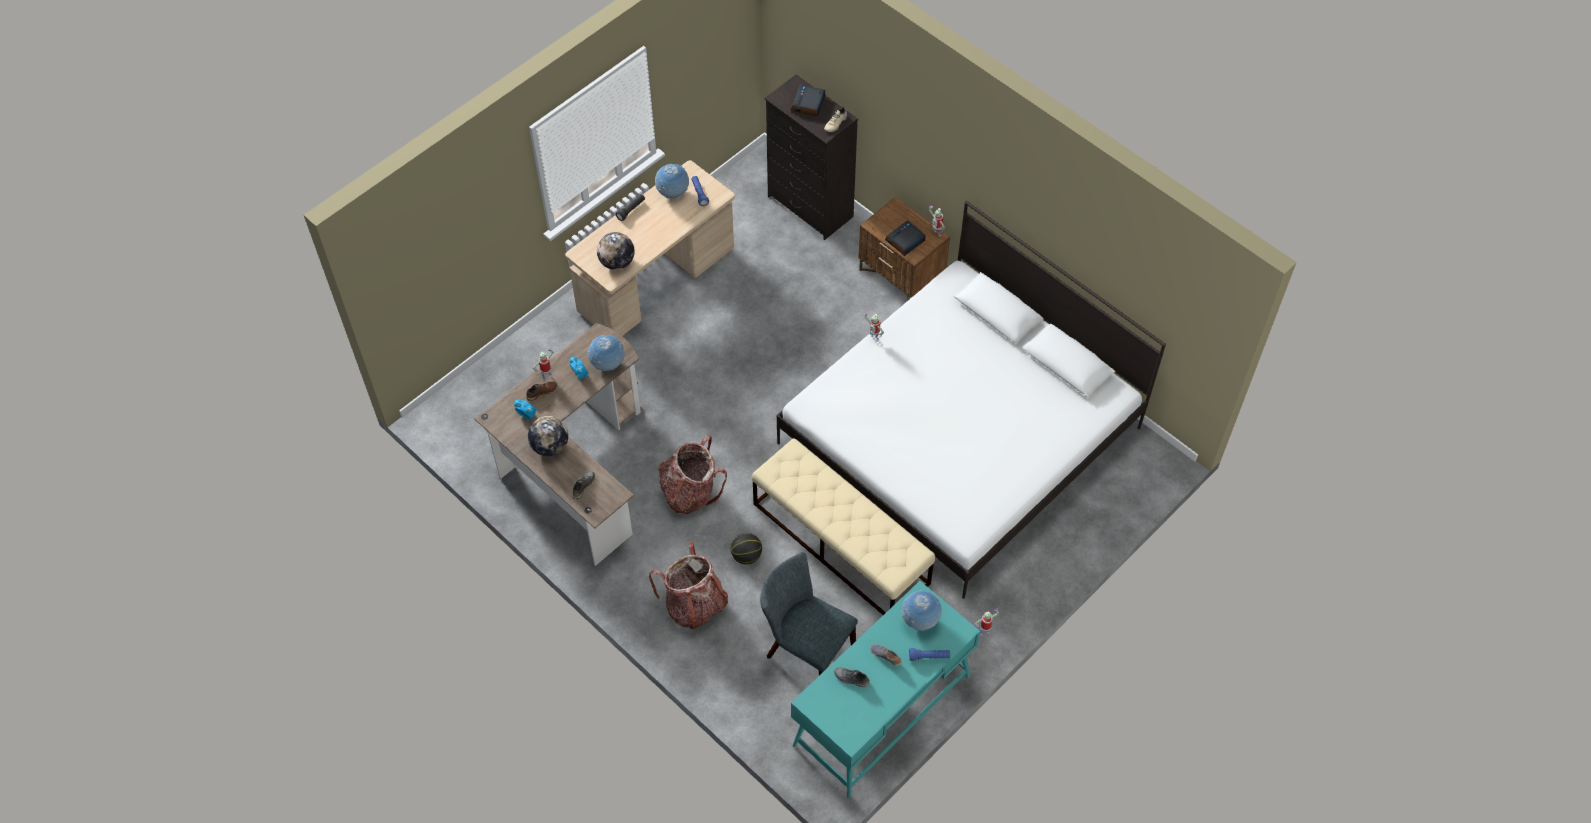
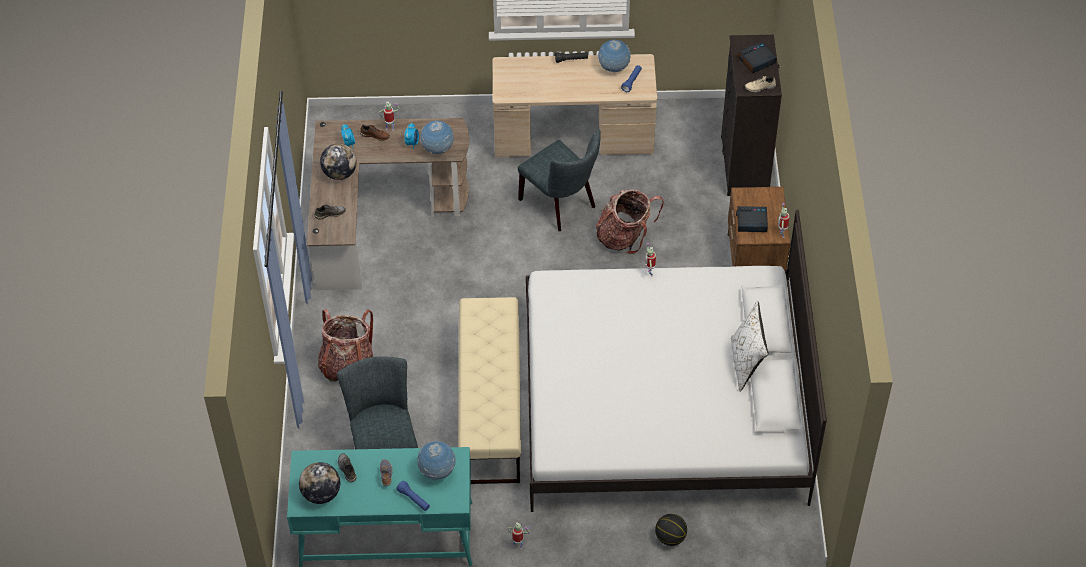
camera: 45 degrees right, 5 degrees down
globe [597,232,635,270] -> globe moved to [299,462,340,504]
backpack [658,435,727,514] -> backpack moved to [596,189,664,254]
basketball [731,533,762,565] -> basketball moved to [655,514,687,546]
none -> grey chair [518,129,601,231]
none -> white pillow [731,301,768,392]

